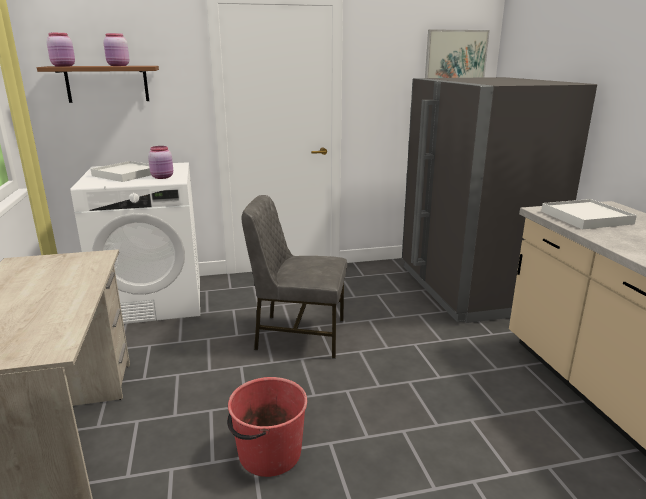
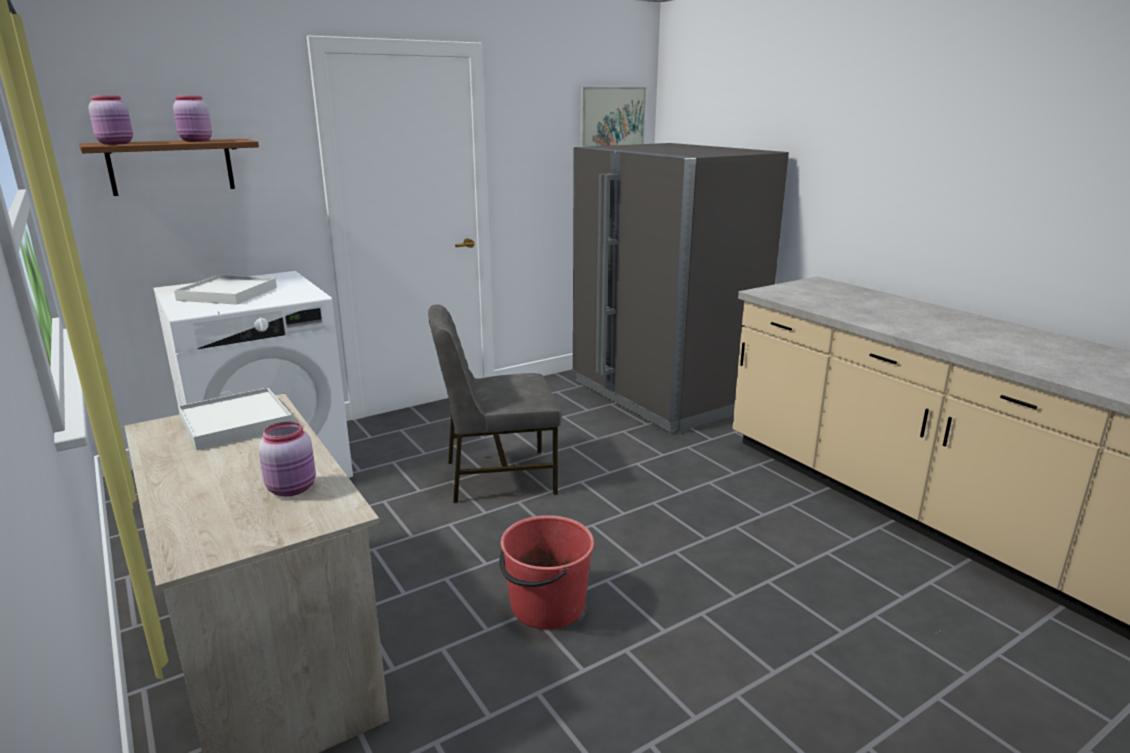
camera: 20 degrees left, 0 degrees up
pink jar [148,146,173,179] -> pink jar moved to [258,421,316,496]
white tray [541,199,637,229] -> white tray moved to [178,388,292,450]

